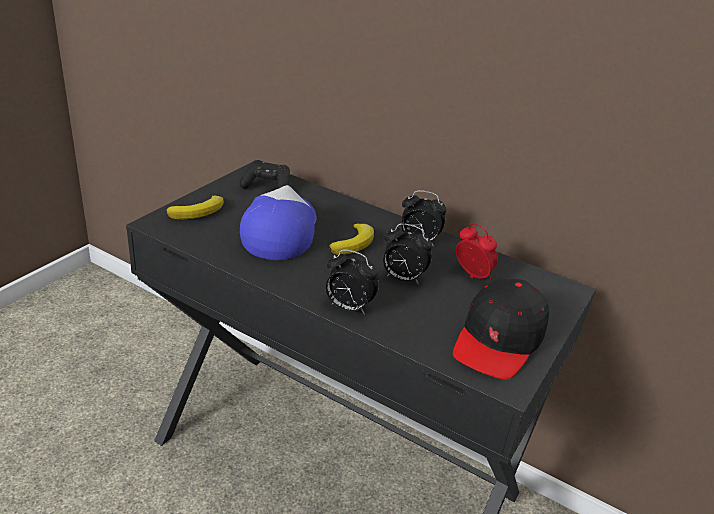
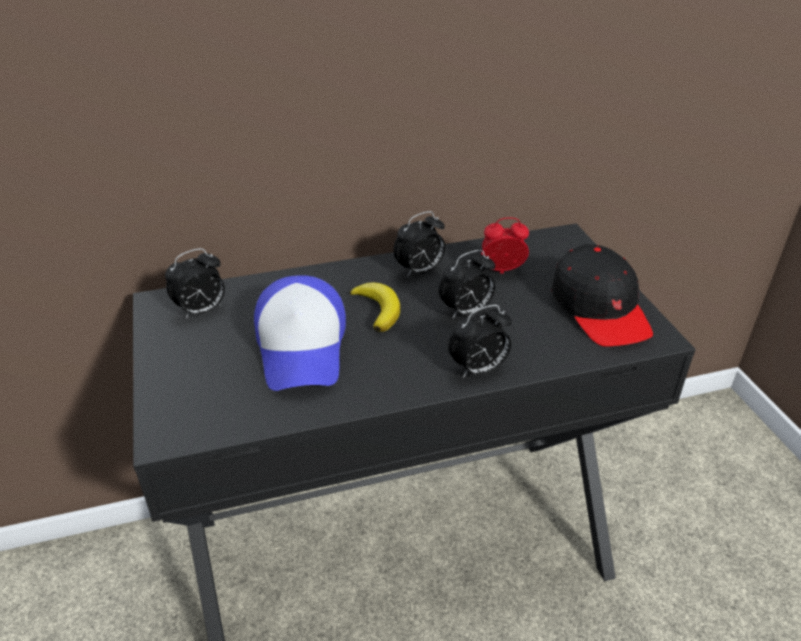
camera: 45 degrees left, 5 degrees up
banana [166,195,224,219] -> none
black game controller [240,160,290,189] -> alarm clock [165,248,225,319]
cap [240,185,317,260] -> cap turned 150 degrees counterclockwise [254,275,346,391]

